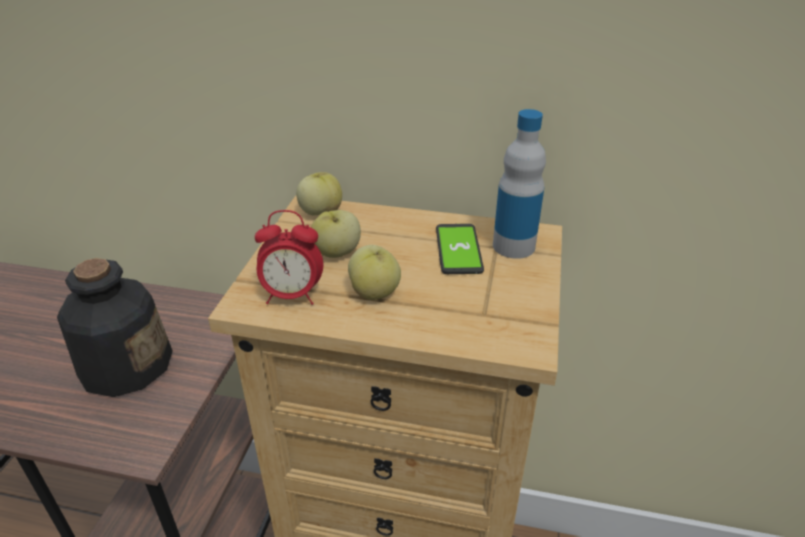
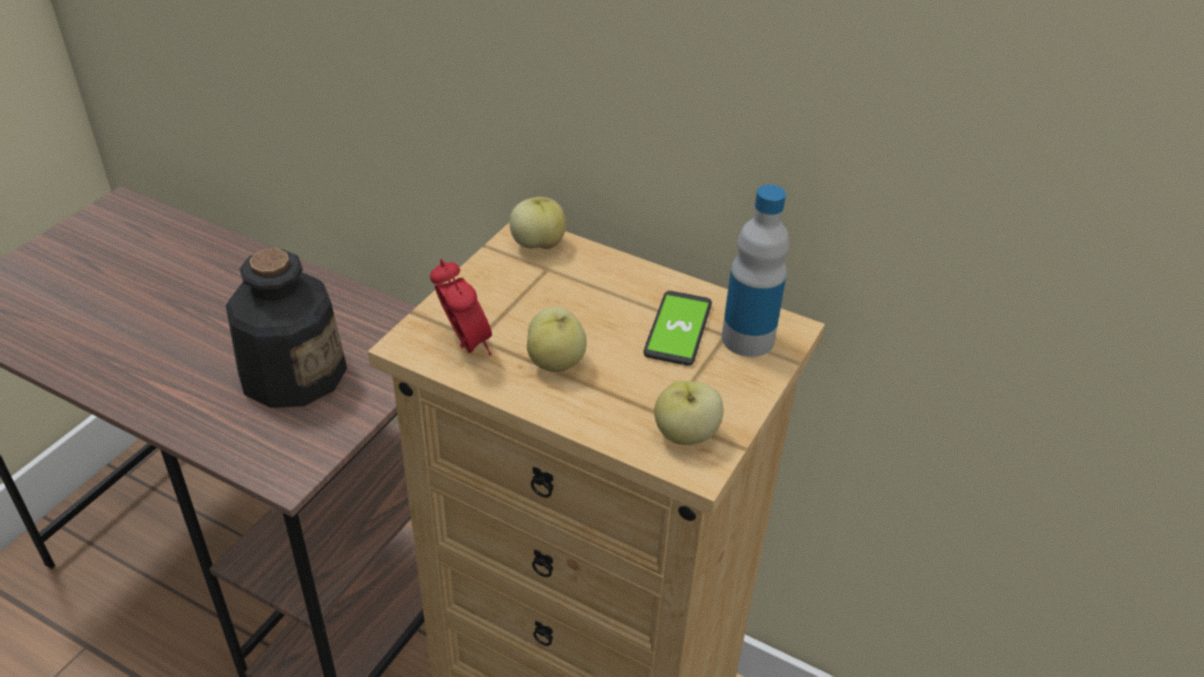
camera: 15 degrees right, 5 degrees up
alarm clock [255,210,323,305] -> alarm clock turned 135 degrees counterclockwise [430,259,492,355]
apple [311,210,361,258] -> apple moved to [654,380,724,445]

